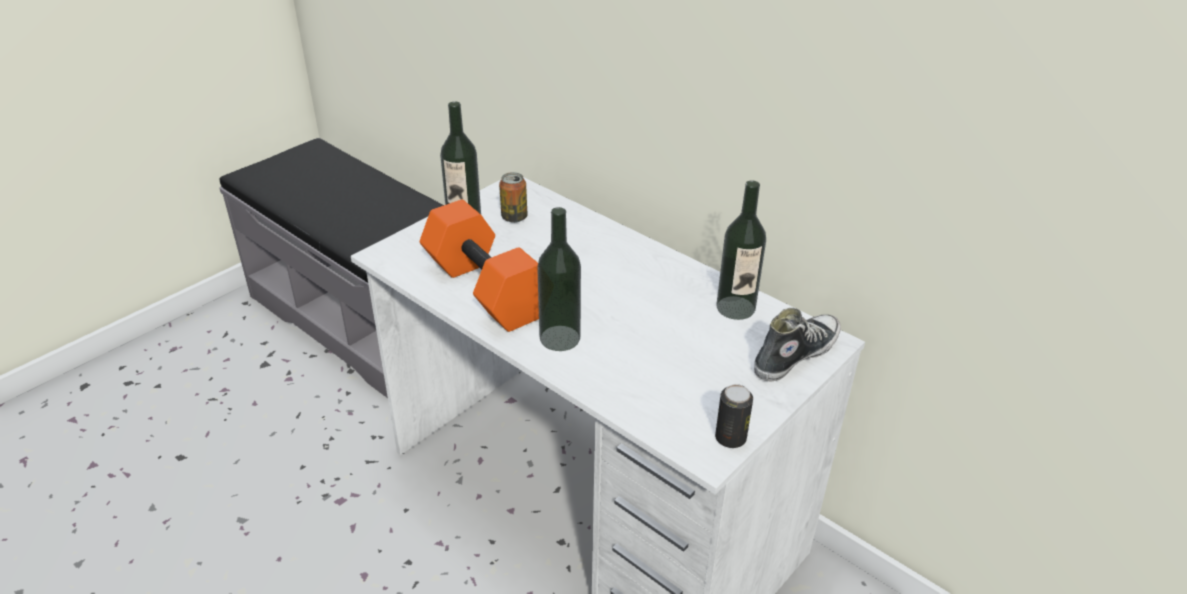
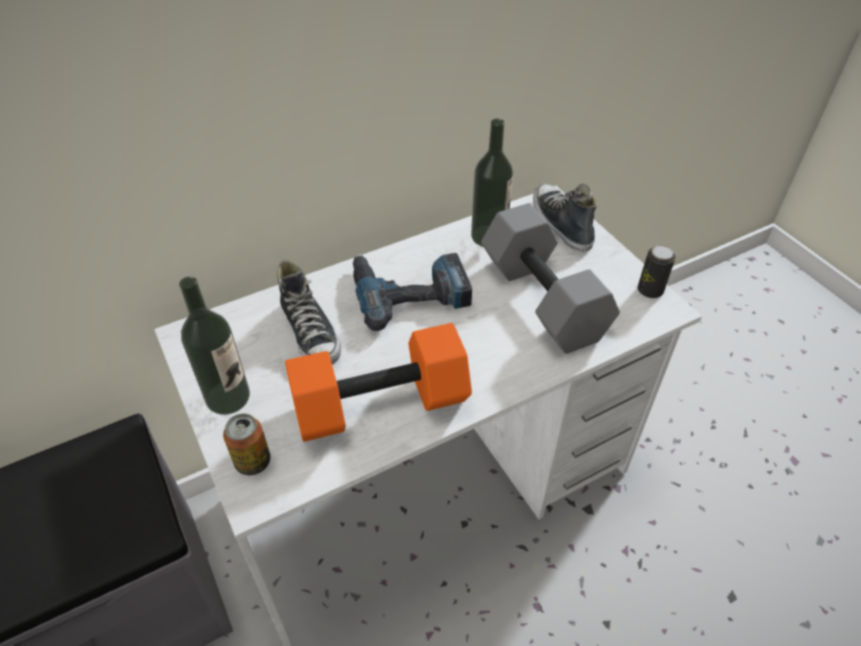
camera: 70 degrees left, 10 degrees up
can [499,172,528,223] -> can moved to [223,414,270,475]
bottle [537,207,581,351] -> none
none -> shoe [277,260,341,365]
none -> power drill [353,253,472,331]
none -> grey dumbbell [481,203,620,354]

